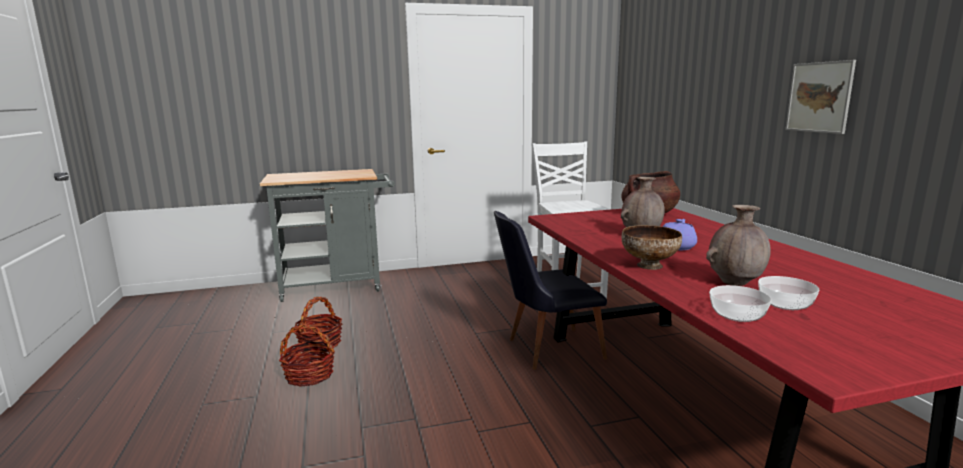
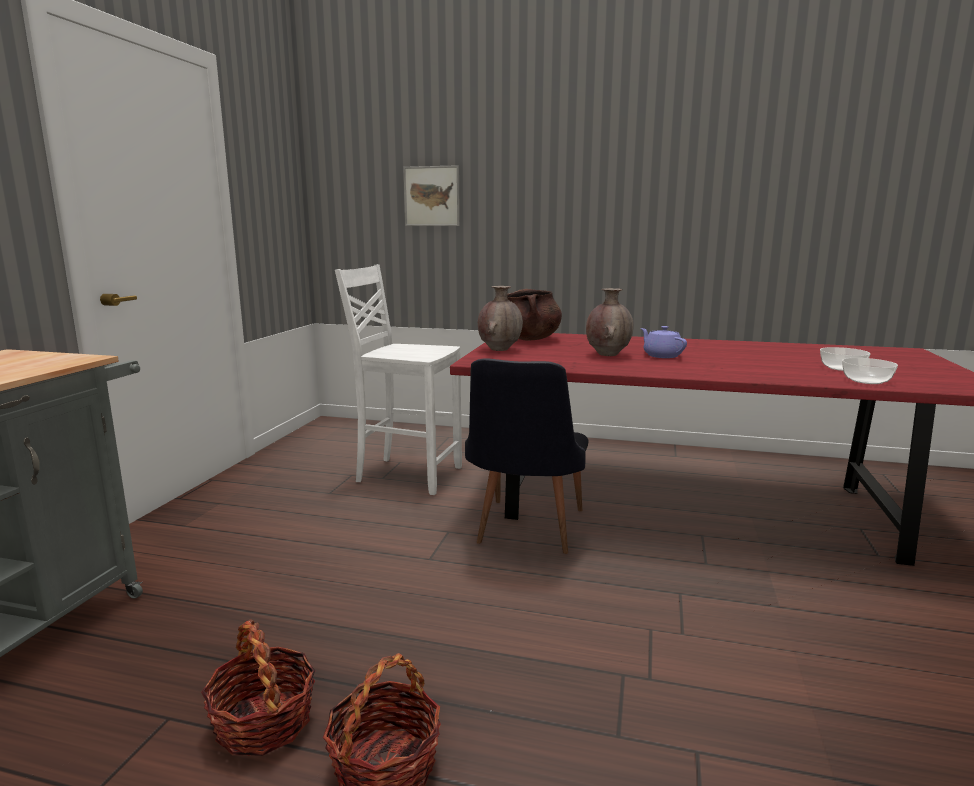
camera: 60 degrees left, 0 degrees up
bowl [622,225,682,270] -> none
brown vase [706,205,771,286] -> brown vase moved to [478,286,523,351]
picture [785,60,856,134] -> picture moved to [403,165,460,226]

